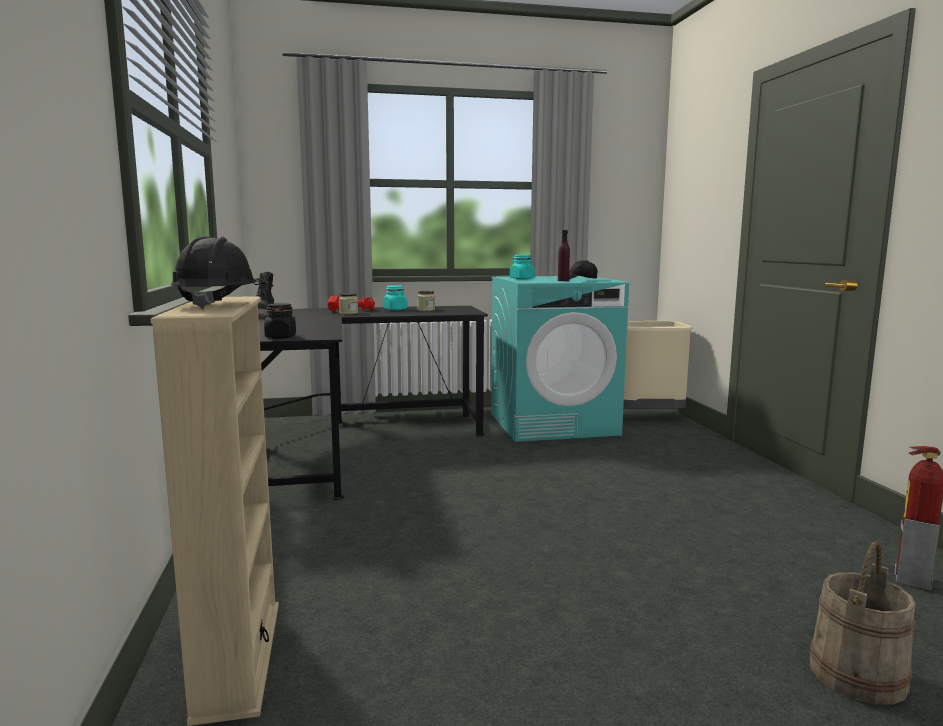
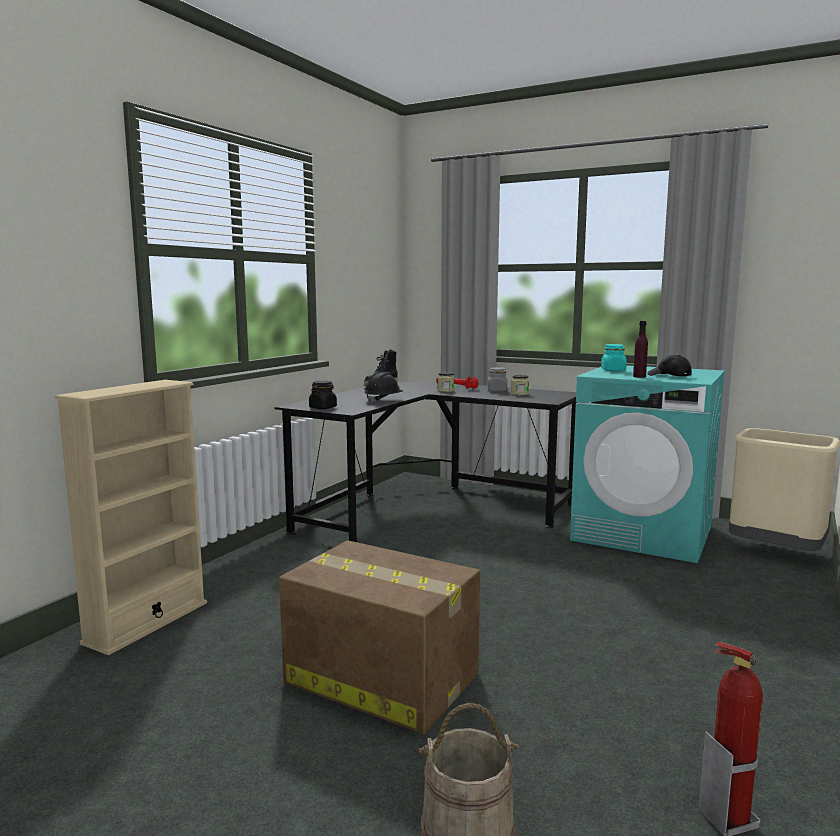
camera: 40 degrees right, 0 degrees up
black hard hat [171,236,257,309] -> black hard hat moved to [364,372,403,403]
turquoise jar [383,285,408,310] -> grey jar [488,367,507,392]
none -> cardboard box [279,540,480,734]

